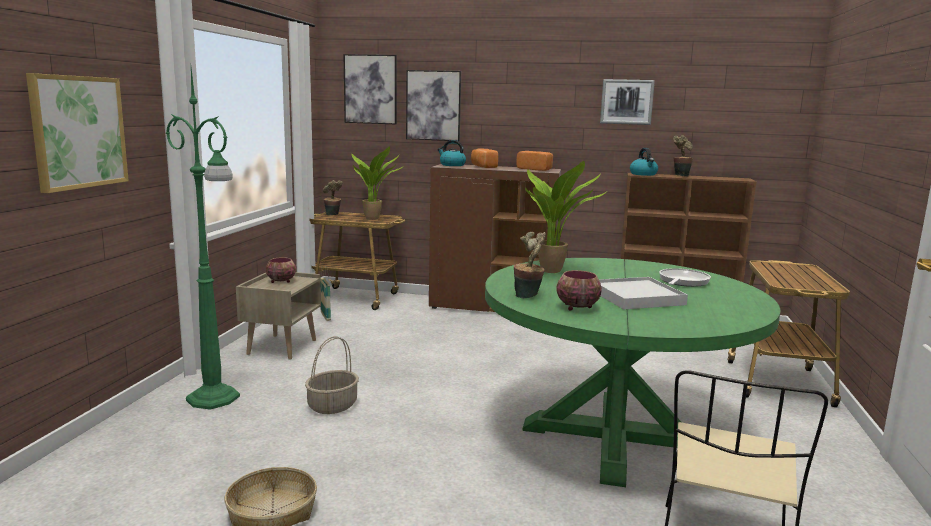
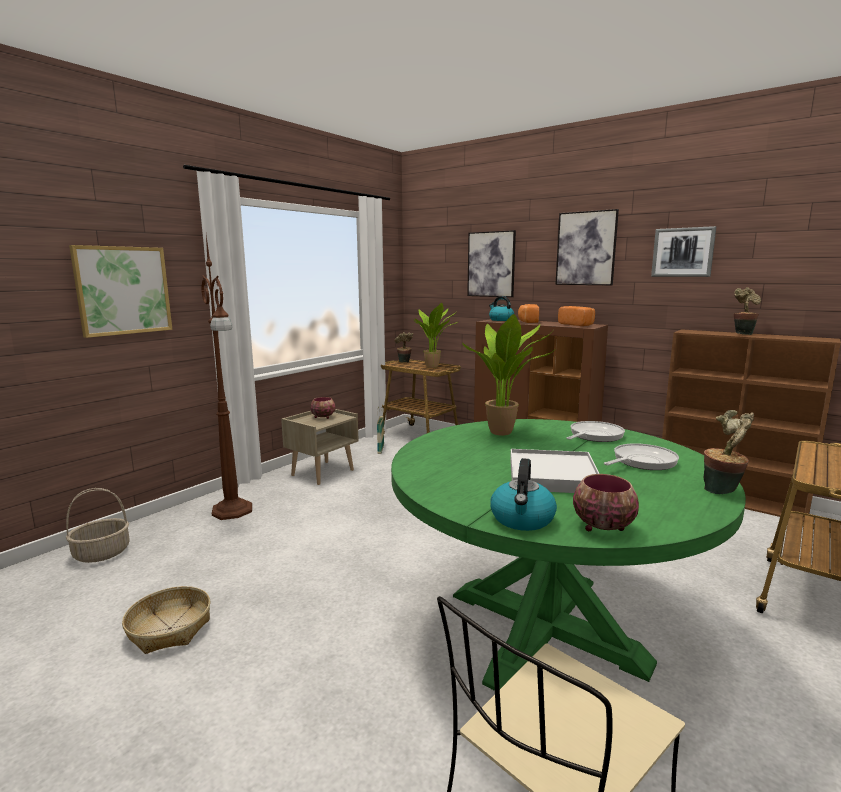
camera: 25 degrees right, 0 degrees up
green floor lamp [166,68,240,410] -> brown floor lamp [201,235,252,520]
basket [305,336,359,414] -> basket moved to [66,488,130,563]
picture [344,54,397,124] -> picture moved to [555,209,619,285]
potted plant [514,232,546,298] -> potted plant moved to [704,410,754,494]
bowl [557,270,602,311] -> bowl moved to [573,474,639,531]
kettle [630,148,658,176] -> kettle moved to [490,458,557,531]
none -> frying pan [566,421,625,442]

